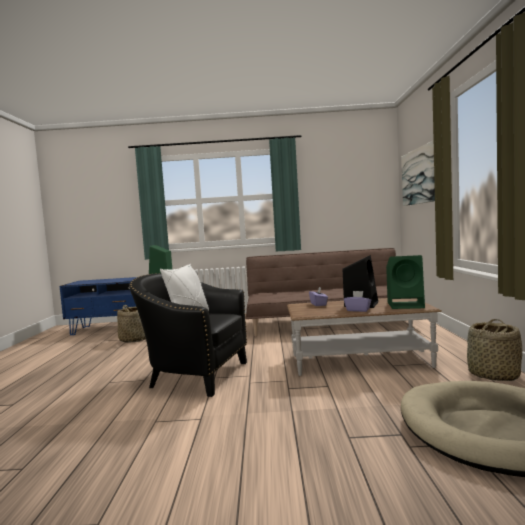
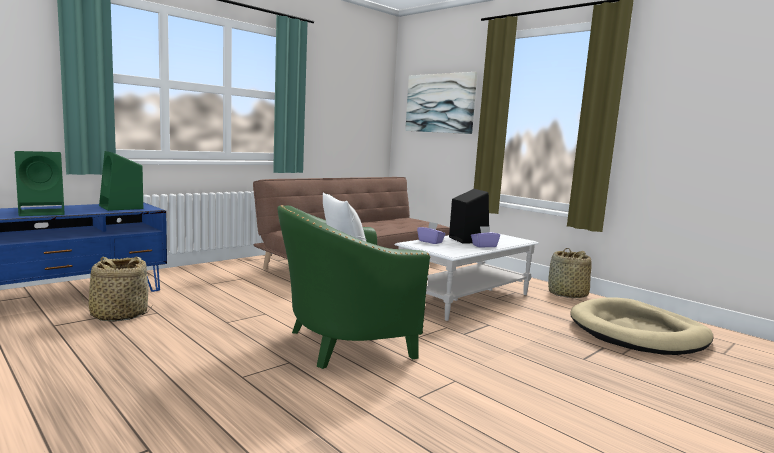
camera: 45 degrees left, 5 degrees up
black armchair [129,273,247,397] -> green armchair [277,205,430,369]
brown coffee table [287,298,442,376] -> white coffee table [394,232,539,321]
green speaker [386,255,425,309] -> green speaker moved to [15,151,65,216]

